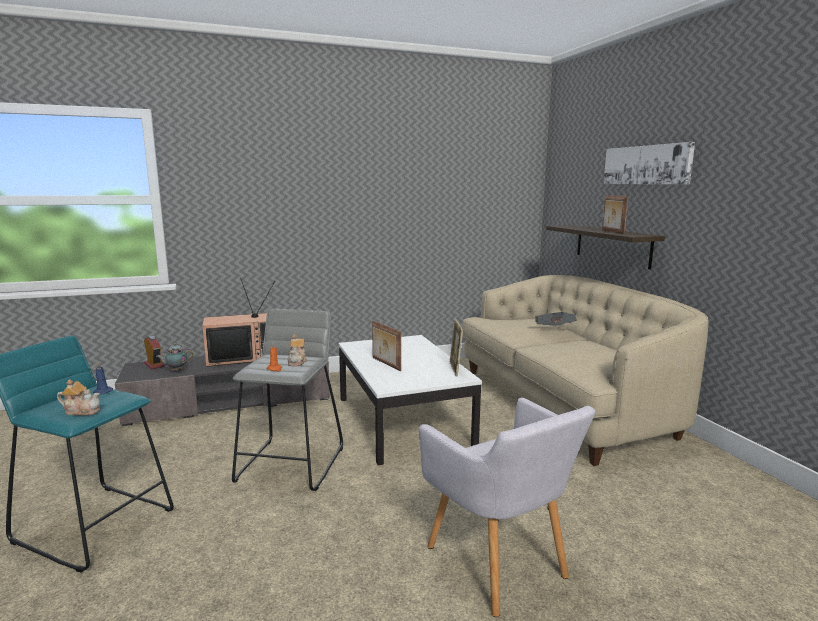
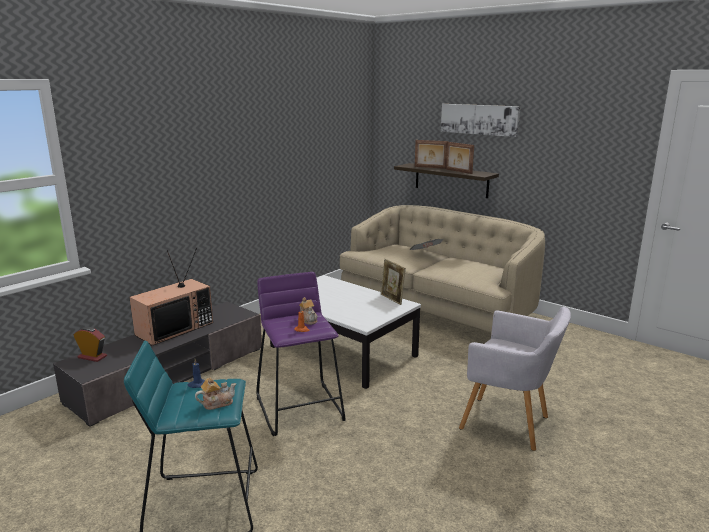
camera: 30 degrees left, 5 degrees up
teapot [156,343,194,371] -> none
grey stool [232,309,343,491] -> purple stool [256,272,345,436]
picture frame [372,321,401,371] -> picture frame moved to [415,140,448,169]

